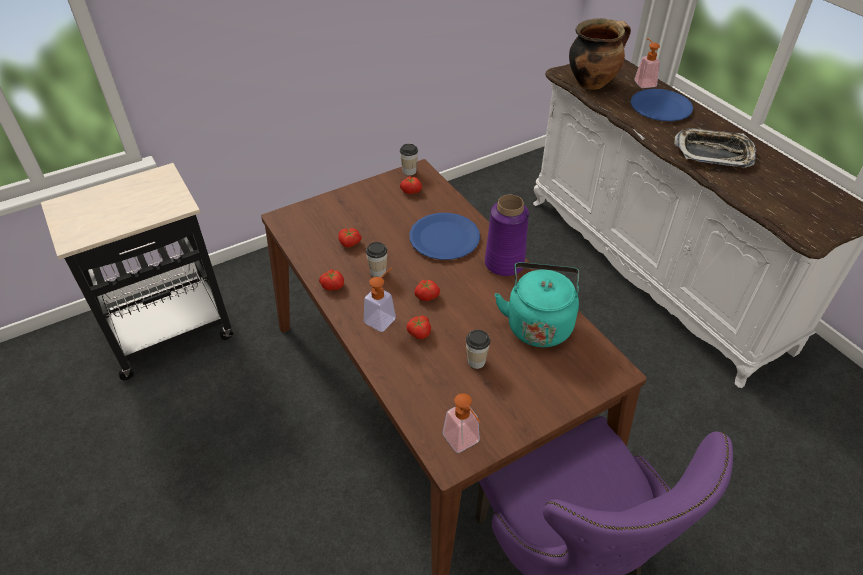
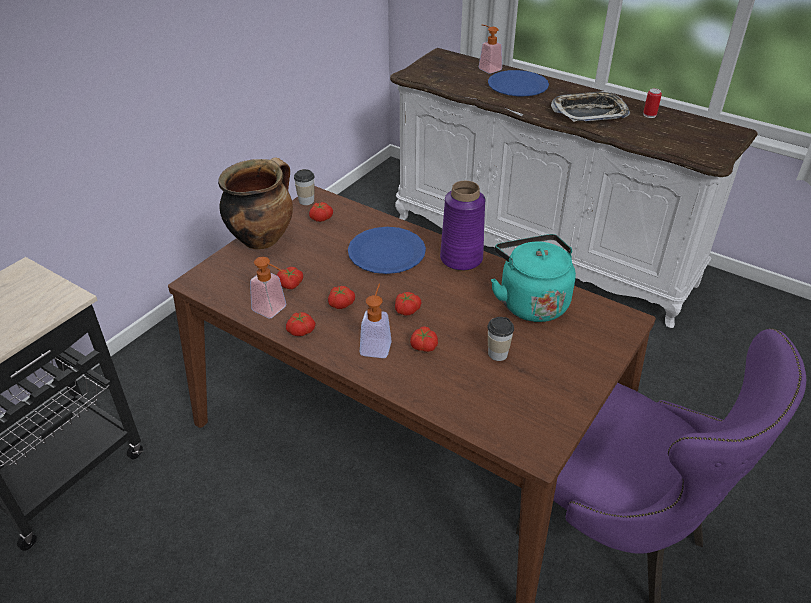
camera: 25 degrees left, 5 degrees down
cup [366,242,387,277] -> tomato [328,286,355,309]
soap dispenser [443,393,480,453] -> soap dispenser moved to [250,257,286,318]
cooking pot [569,18,631,90] -> cooking pot moved to [218,157,293,250]
none -> can [643,88,662,118]

